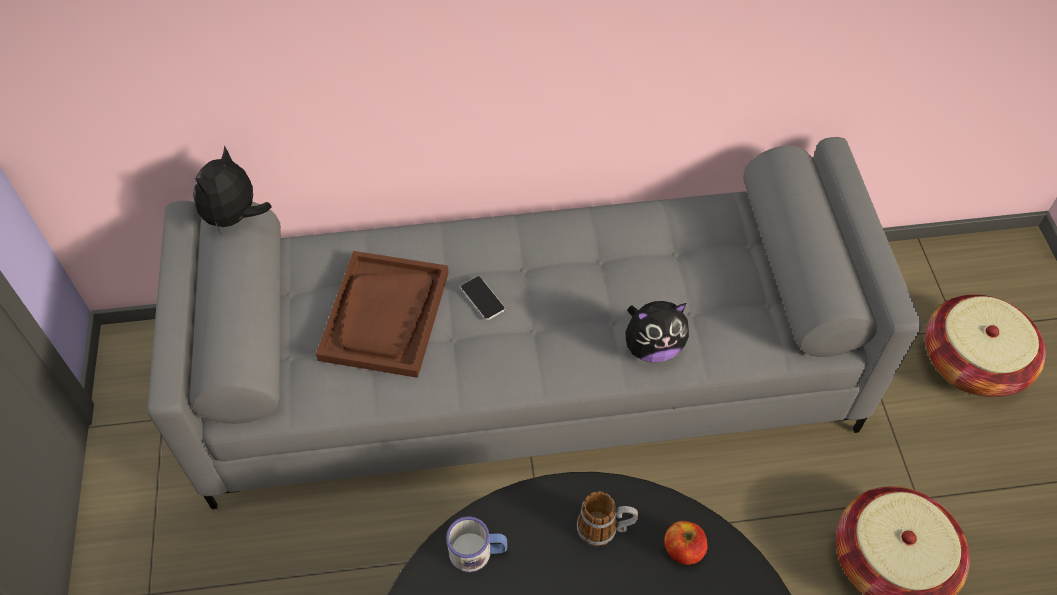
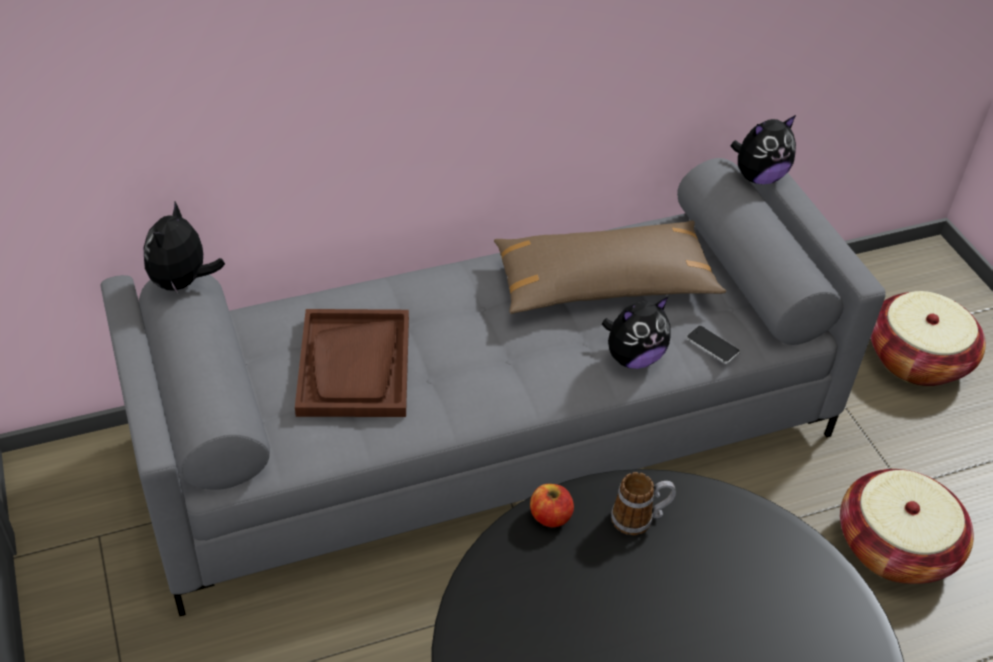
camera: 15 degrees left, 10 degrees down
mug [446,516,507,573] -> none
phone [461,276,505,320] -> phone moved to [686,326,740,364]
apple [664,521,707,565] -> apple moved to [530,484,574,527]
none -> brown pillow [494,221,726,314]
none -> plush toy [731,115,796,184]

